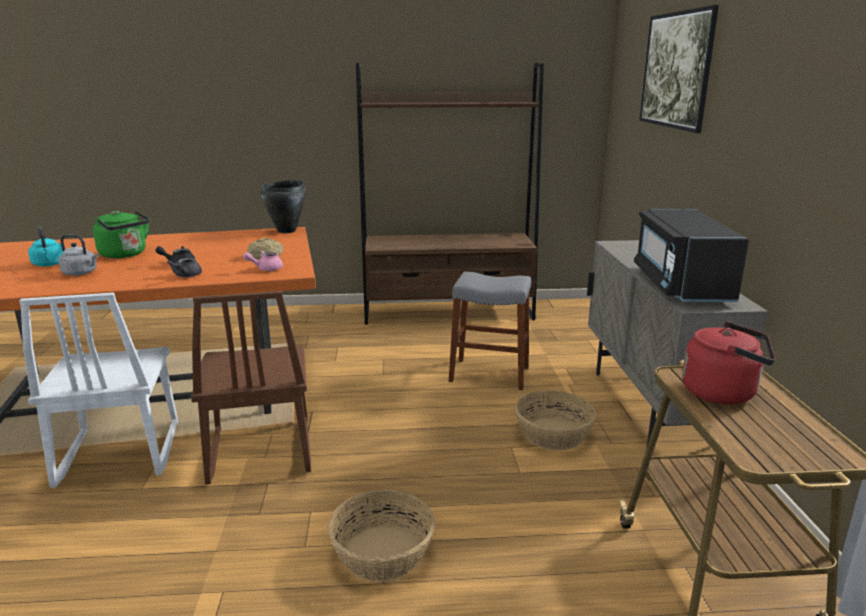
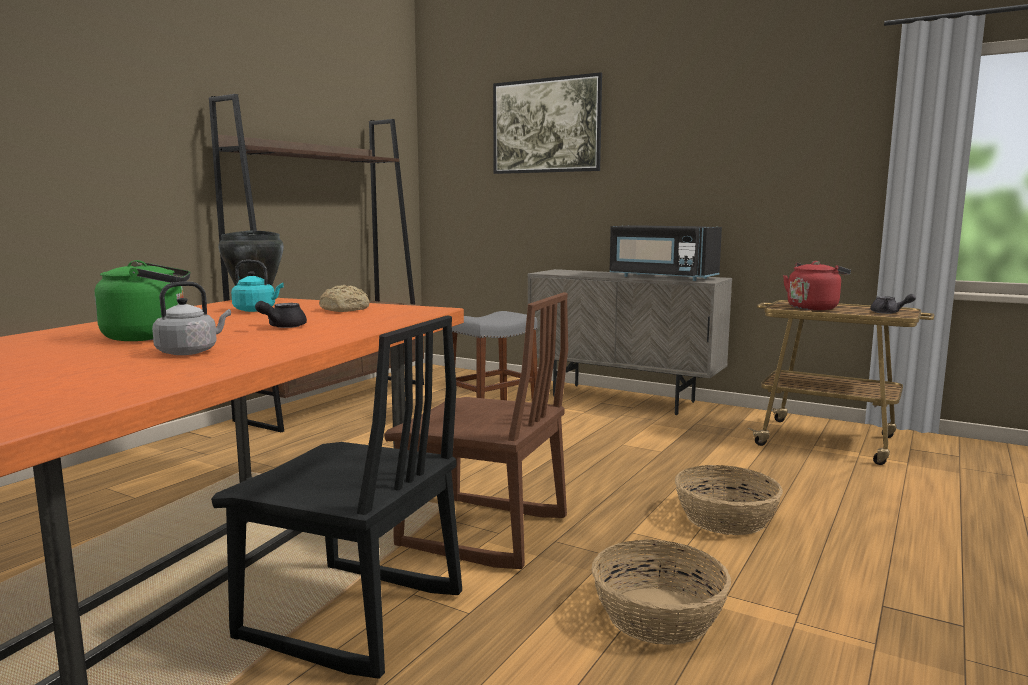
camera: 55 degrees left, 10 degrees down
white chair [19,293,178,488] -> black chair [211,315,462,679]
turquoise kettle [28,226,63,266] -> turquoise kettle moved to [231,260,284,312]
grey teapot [167,258,202,277] -> grey teapot moved to [870,294,916,314]
pink teapot [243,251,283,271] -> none
basket [515,390,596,450] -> basket moved to [592,539,731,645]

